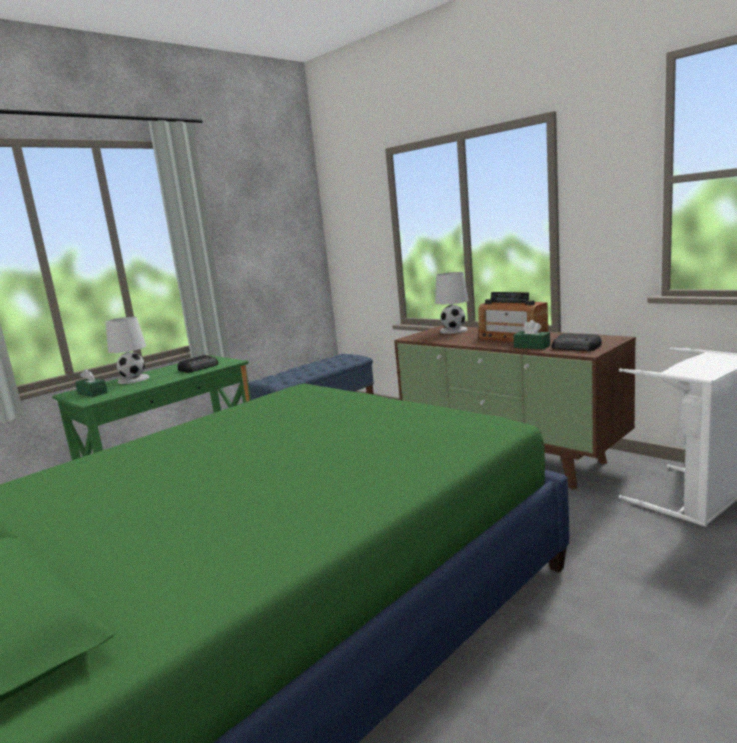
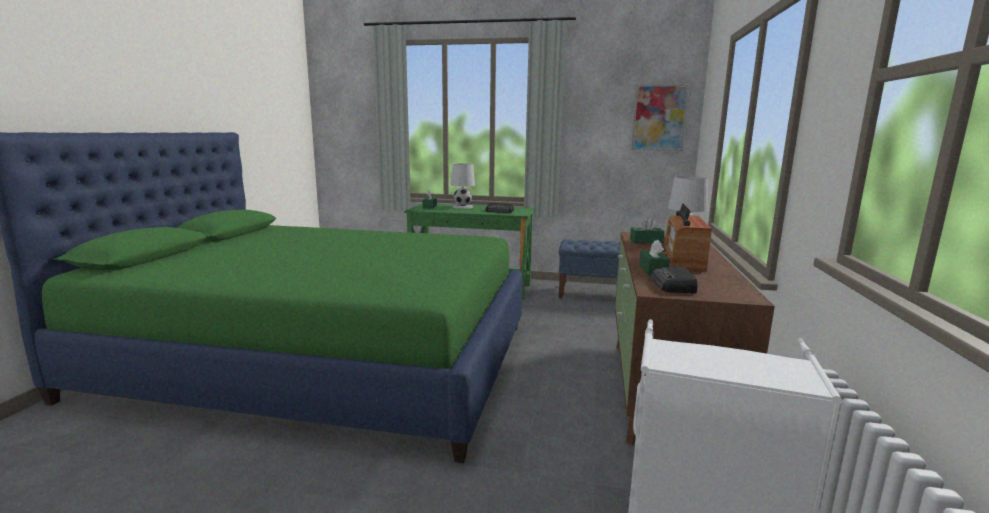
camera: 55 degrees right, 0 degrees up
none -> green tissue box [630,217,664,244]
none -> picture [631,84,689,151]

